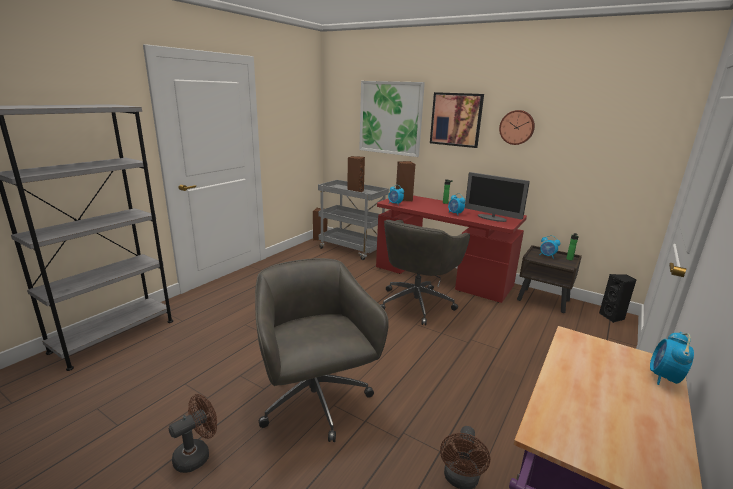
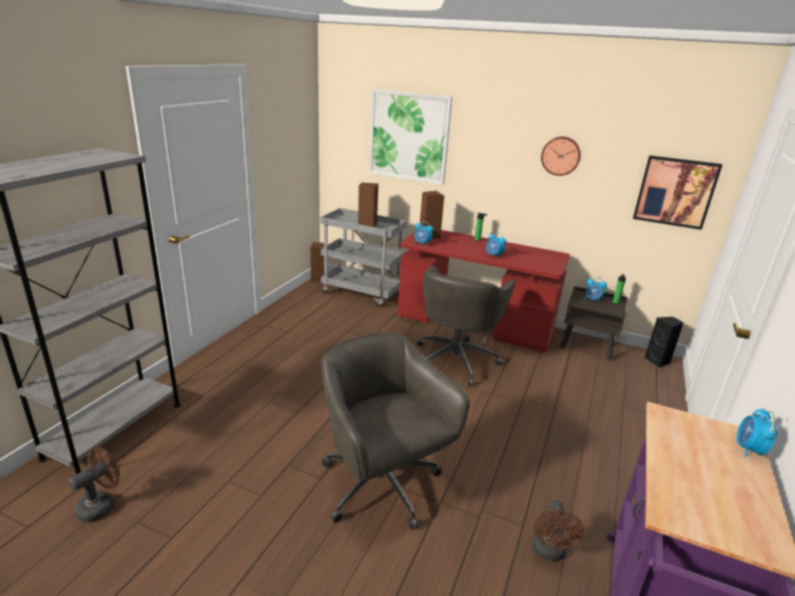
camera: 10 degrees left, 5 degrees up
brown fan [169,394,217,473] -> brown fan moved to [69,447,120,522]
picture [430,92,484,148] -> picture moved to [633,155,722,230]
monitor [465,172,530,222] -> none

